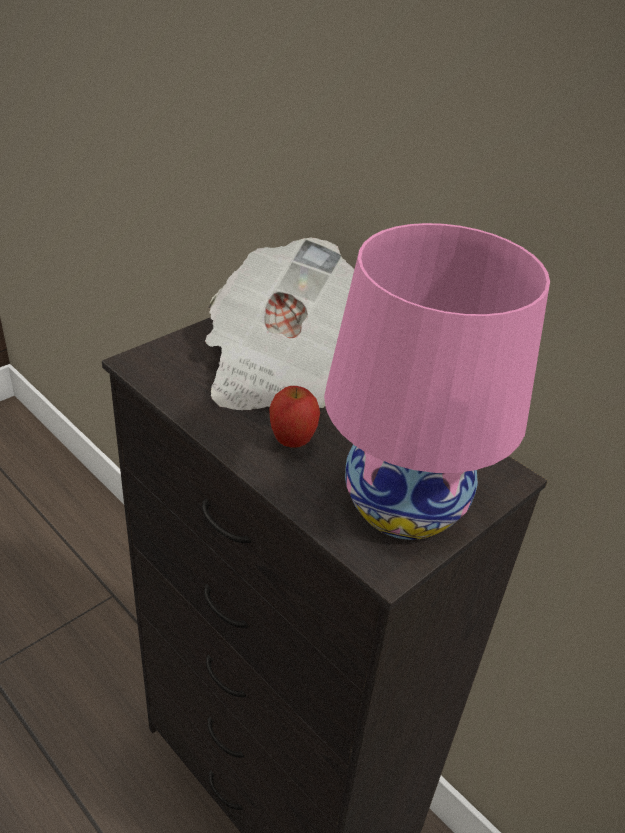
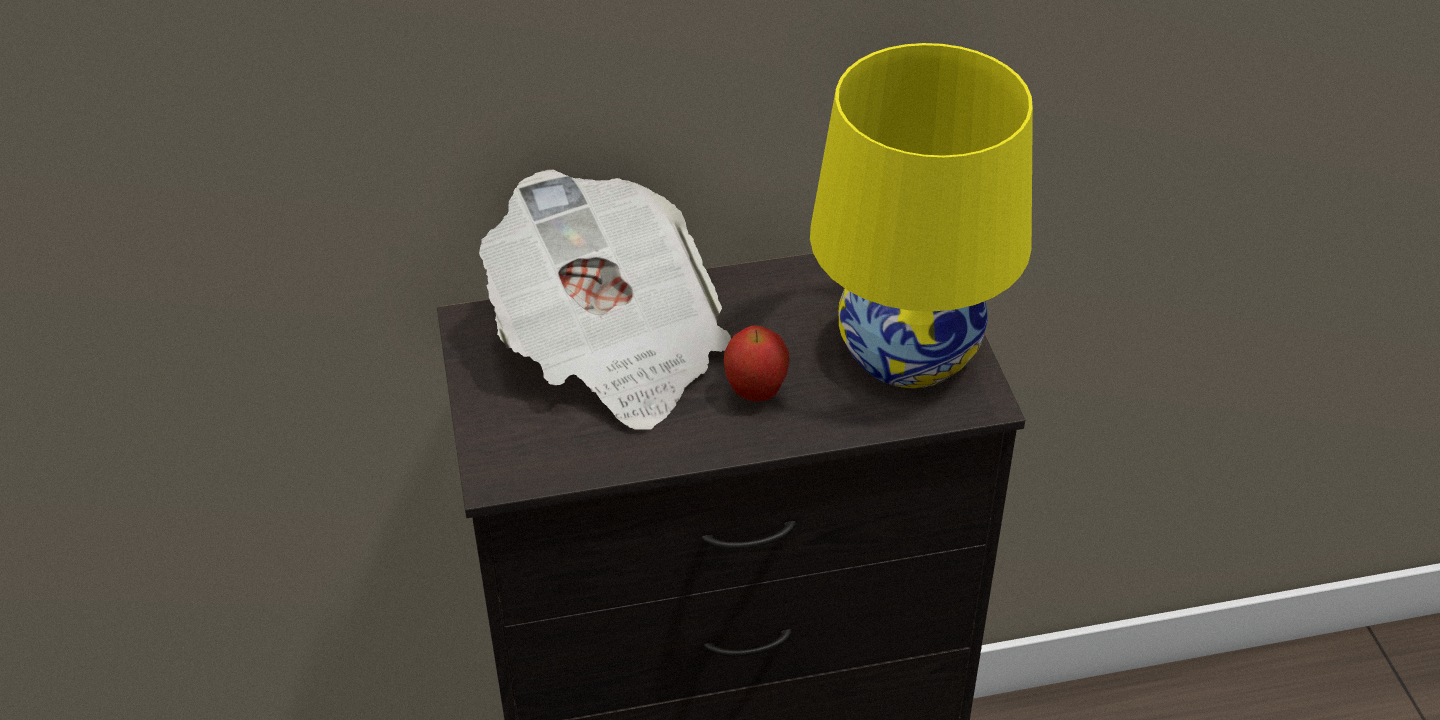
camera: 55 degrees left, 5 degrees up
pink table lamp [324,223,550,540] -> yellow table lamp [810,43,1033,388]

